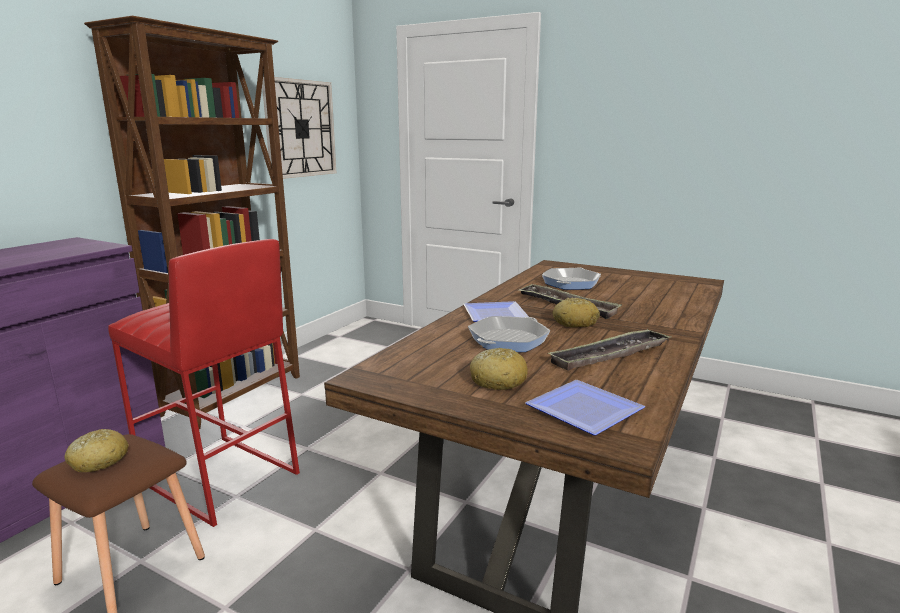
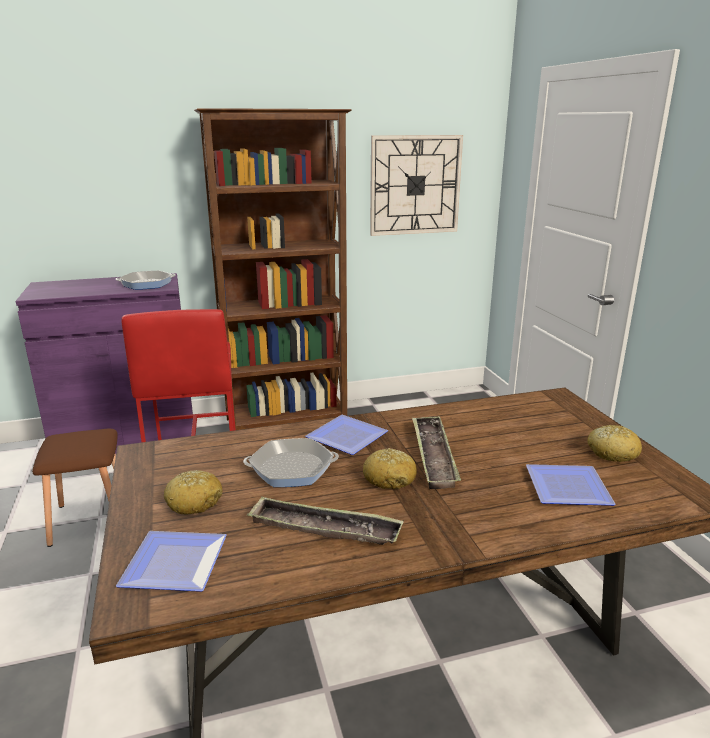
camera: 45 degrees right, 5 degrees up
bread [65,429,129,472] -> bread moved to [587,425,642,462]
frying pan [542,267,601,290] -> frying pan moved to [116,270,175,290]
none -> plate [526,464,616,506]

